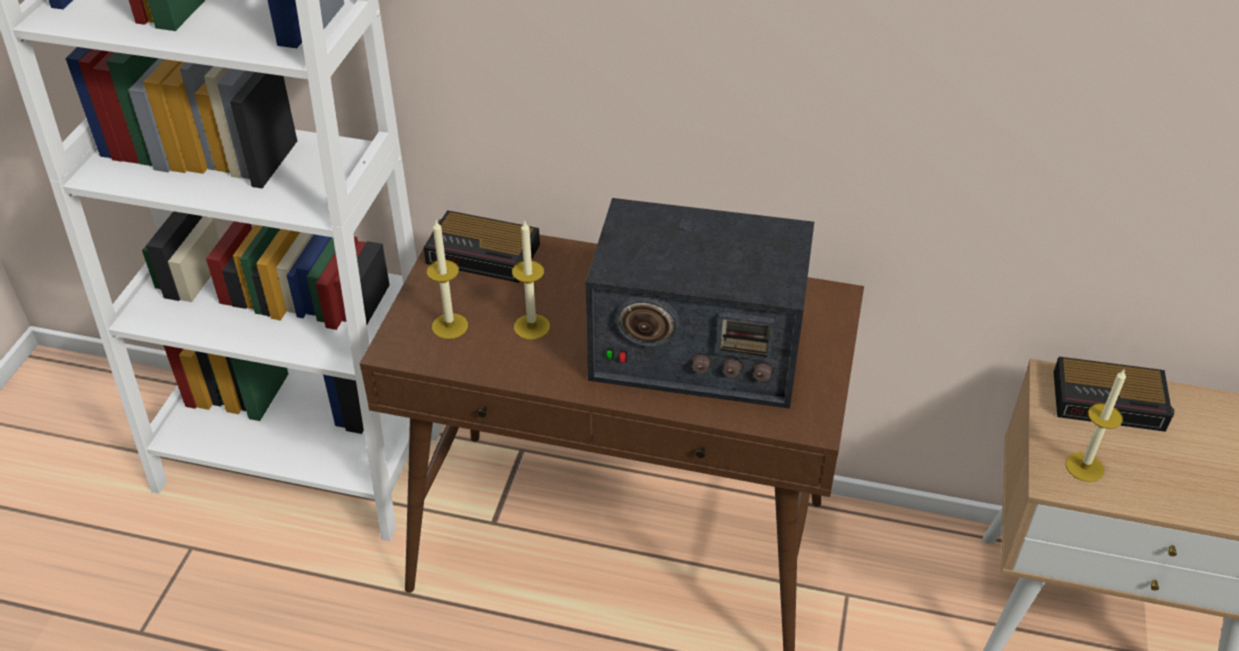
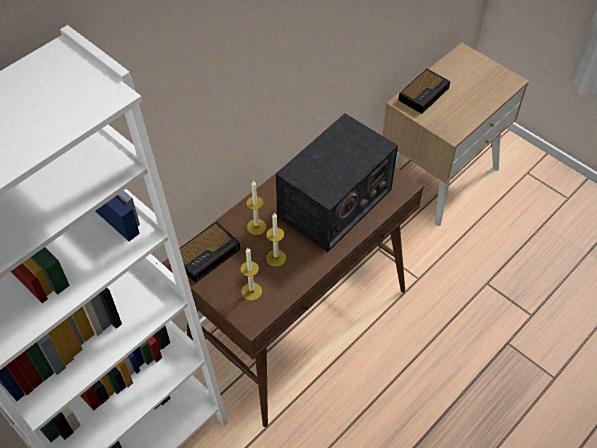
camera: 60 degrees left, 10 degrees up
candle [1066,368,1126,482] -> candle moved to [246,181,266,235]

